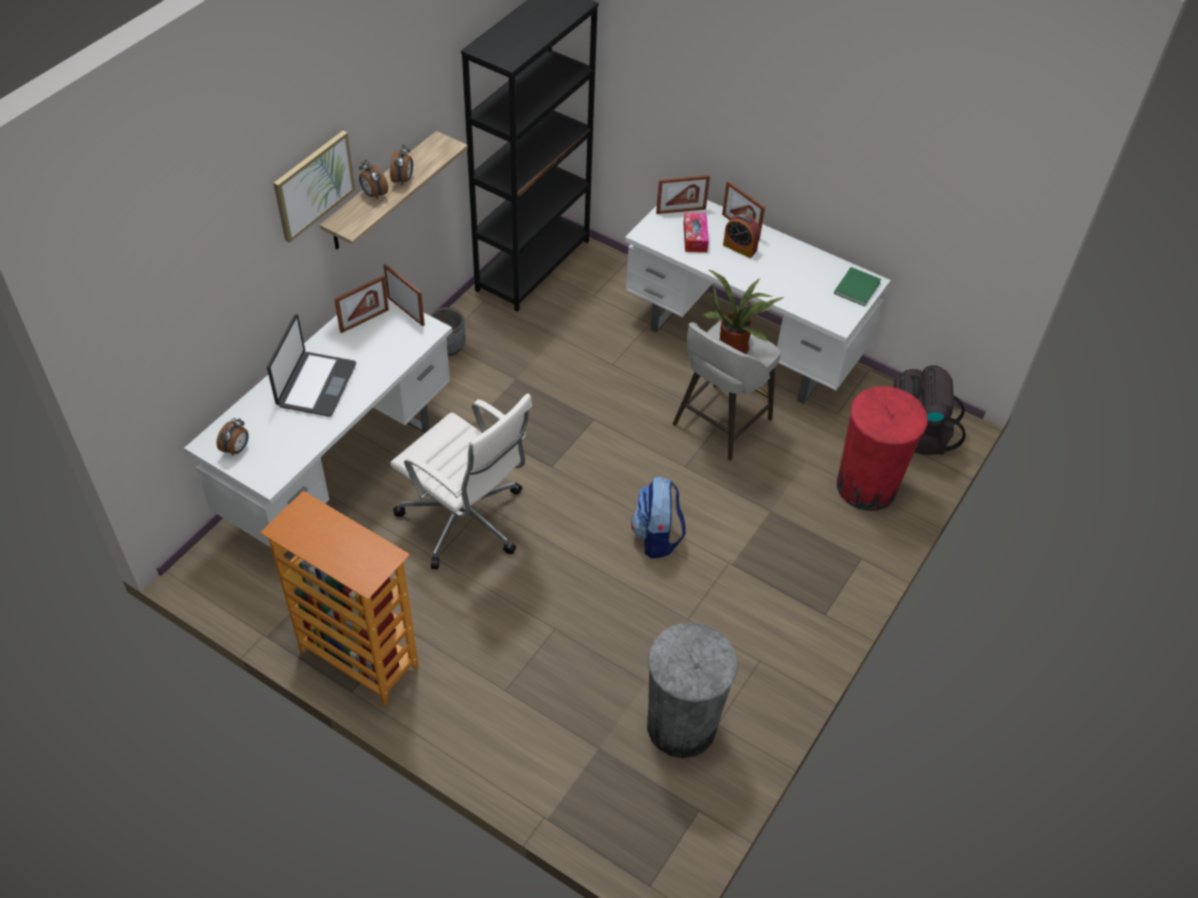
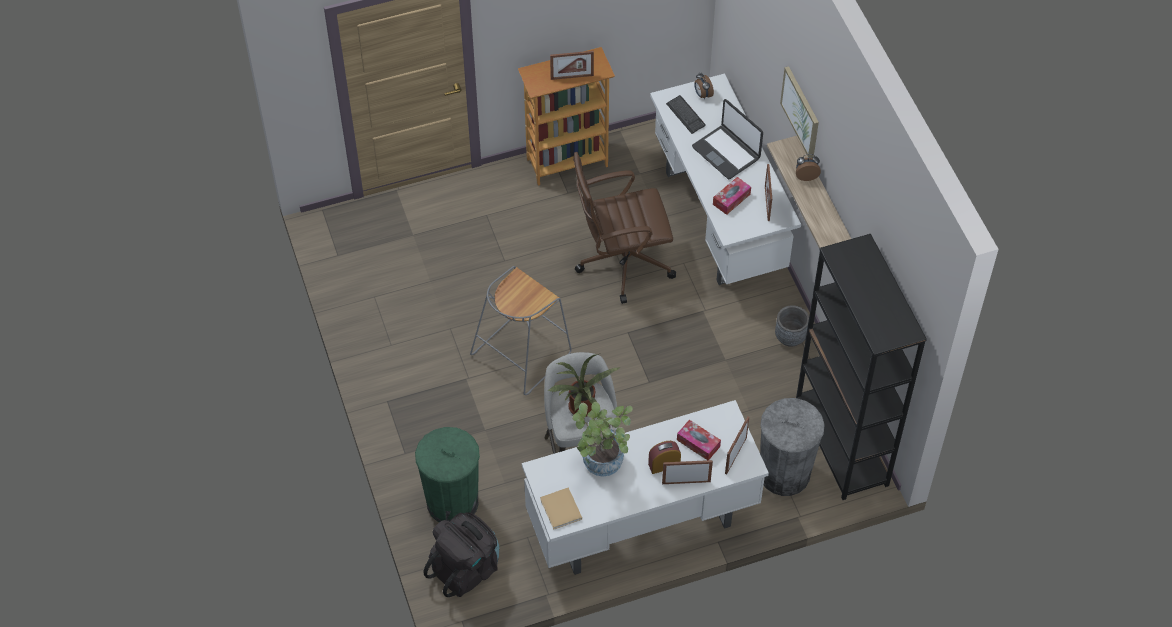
camera: 130 degrees right, 5 degrees up
picture frame [384,264,425,326] -> picture frame moved to [550,51,594,80]
alarm clock [390,144,413,185] -> none
white office chair [390,393,532,569] -> brown office chair [573,152,676,304]
backpack [631,476,686,559] -> grey stool [470,266,572,395]
grey trash can [647,622,738,758] -> grey trash can moved to [760,398,825,496]
green book [834,267,881,306] -> beige book [540,487,582,529]
red trash can [837,386,928,511] -> green trash can [415,427,480,522]
none -> potted plant [572,402,633,477]
none -> keyboard [666,95,706,134]
none -> tissue box [713,177,751,215]

